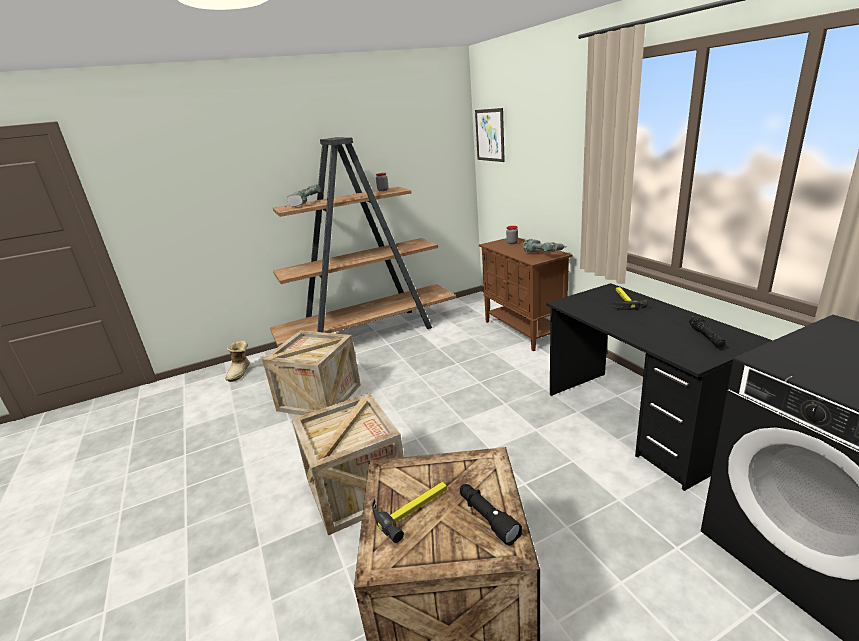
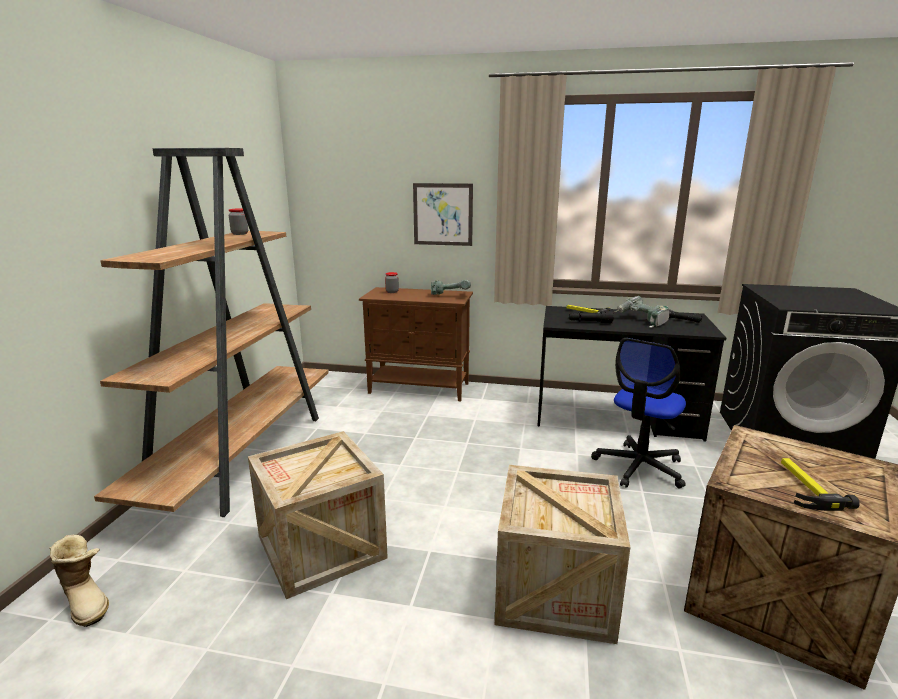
camera: 55 degrees left, 5 degrees down
power drill [285,184,321,207] -> power drill moved to [615,296,670,328]
black flashlight [460,484,522,546] -> black flashlight moved to [569,311,614,323]
picture [475,108,505,162] -> picture moved to [413,183,473,246]
none -> office chair [591,338,686,489]

